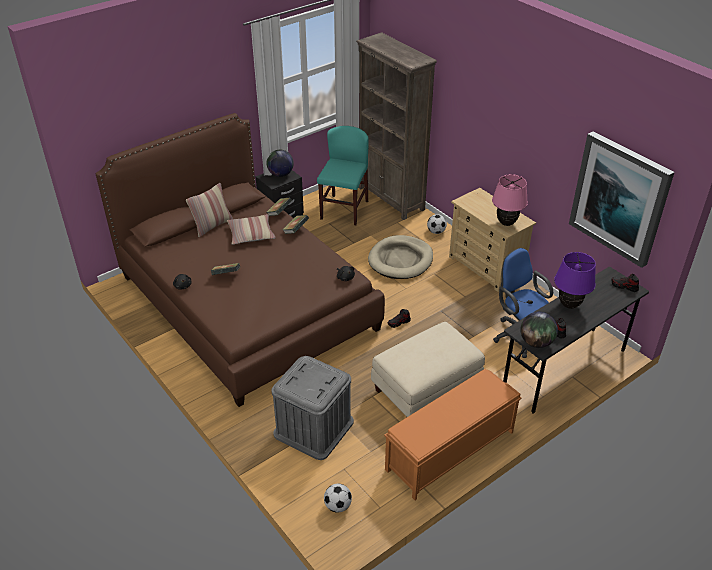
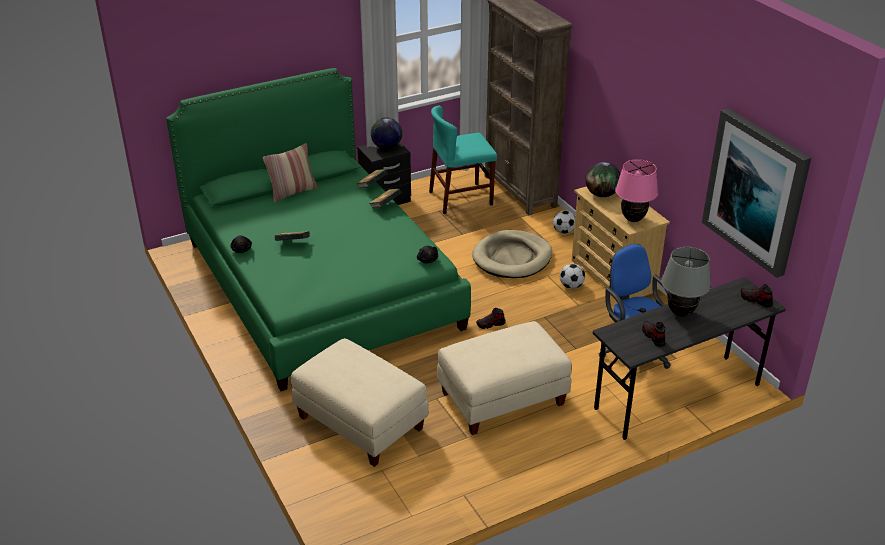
camera: 10 degrees right, 5 degrees down
brown bed [96,113,385,407] -> green bed [166,68,471,391]
pillow [227,214,276,245] -> none
grey storage box [271,356,354,460] -> beige ottoman [291,338,429,467]
turquoise chair [317,126,369,225] -> turquoise chair turned 135 degrees counterclockwise [429,106,497,214]
football [324,484,352,513] -> football moved to [560,264,585,289]
orange bench [384,369,521,500] -> none
globe [520,312,558,348] -> globe moved to [586,162,620,197]
purple table lamp [554,252,596,309] -> grey table lamp [661,247,711,317]

